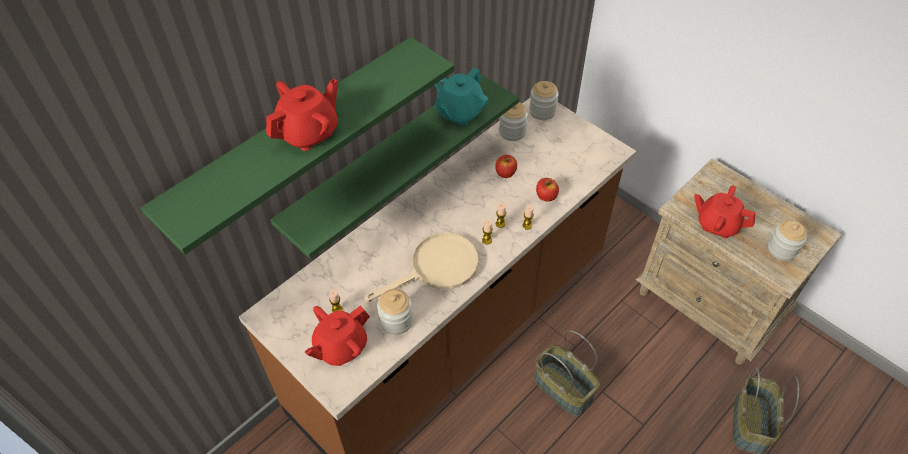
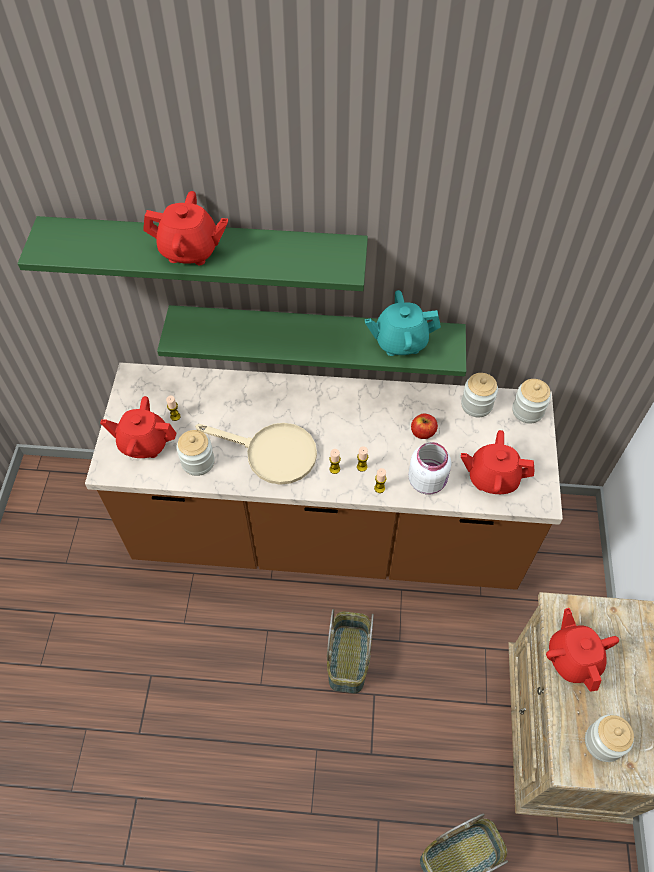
camera: 50 degrees right, 5 degrees up
apple [536,178,559,202] -> white jar [408,442,451,495]
none -> red teapot [461,430,534,494]

